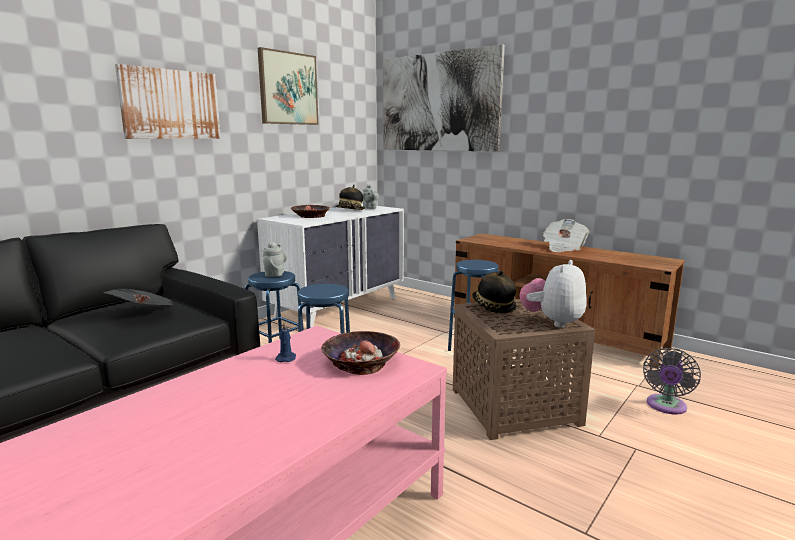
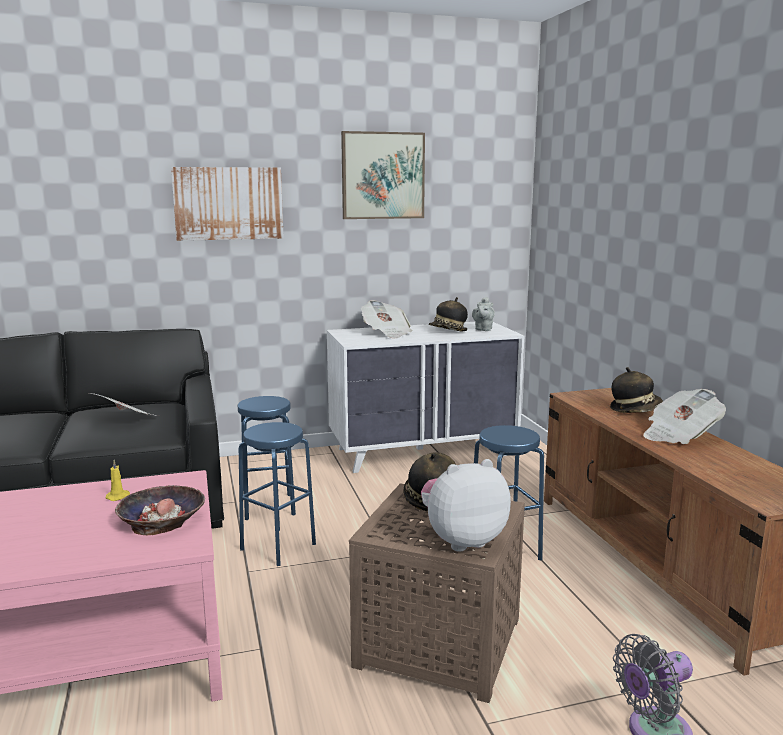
camera: 35 degrees right, 0 degrees up
grey teapot [263,242,287,277] -> none
blue candle [275,322,296,362] -> yellow candle [106,460,130,501]
bowl [291,205,330,218] -> newspaper [361,300,413,339]
picture [383,44,505,152] -> none
none -> hat [610,367,663,413]

